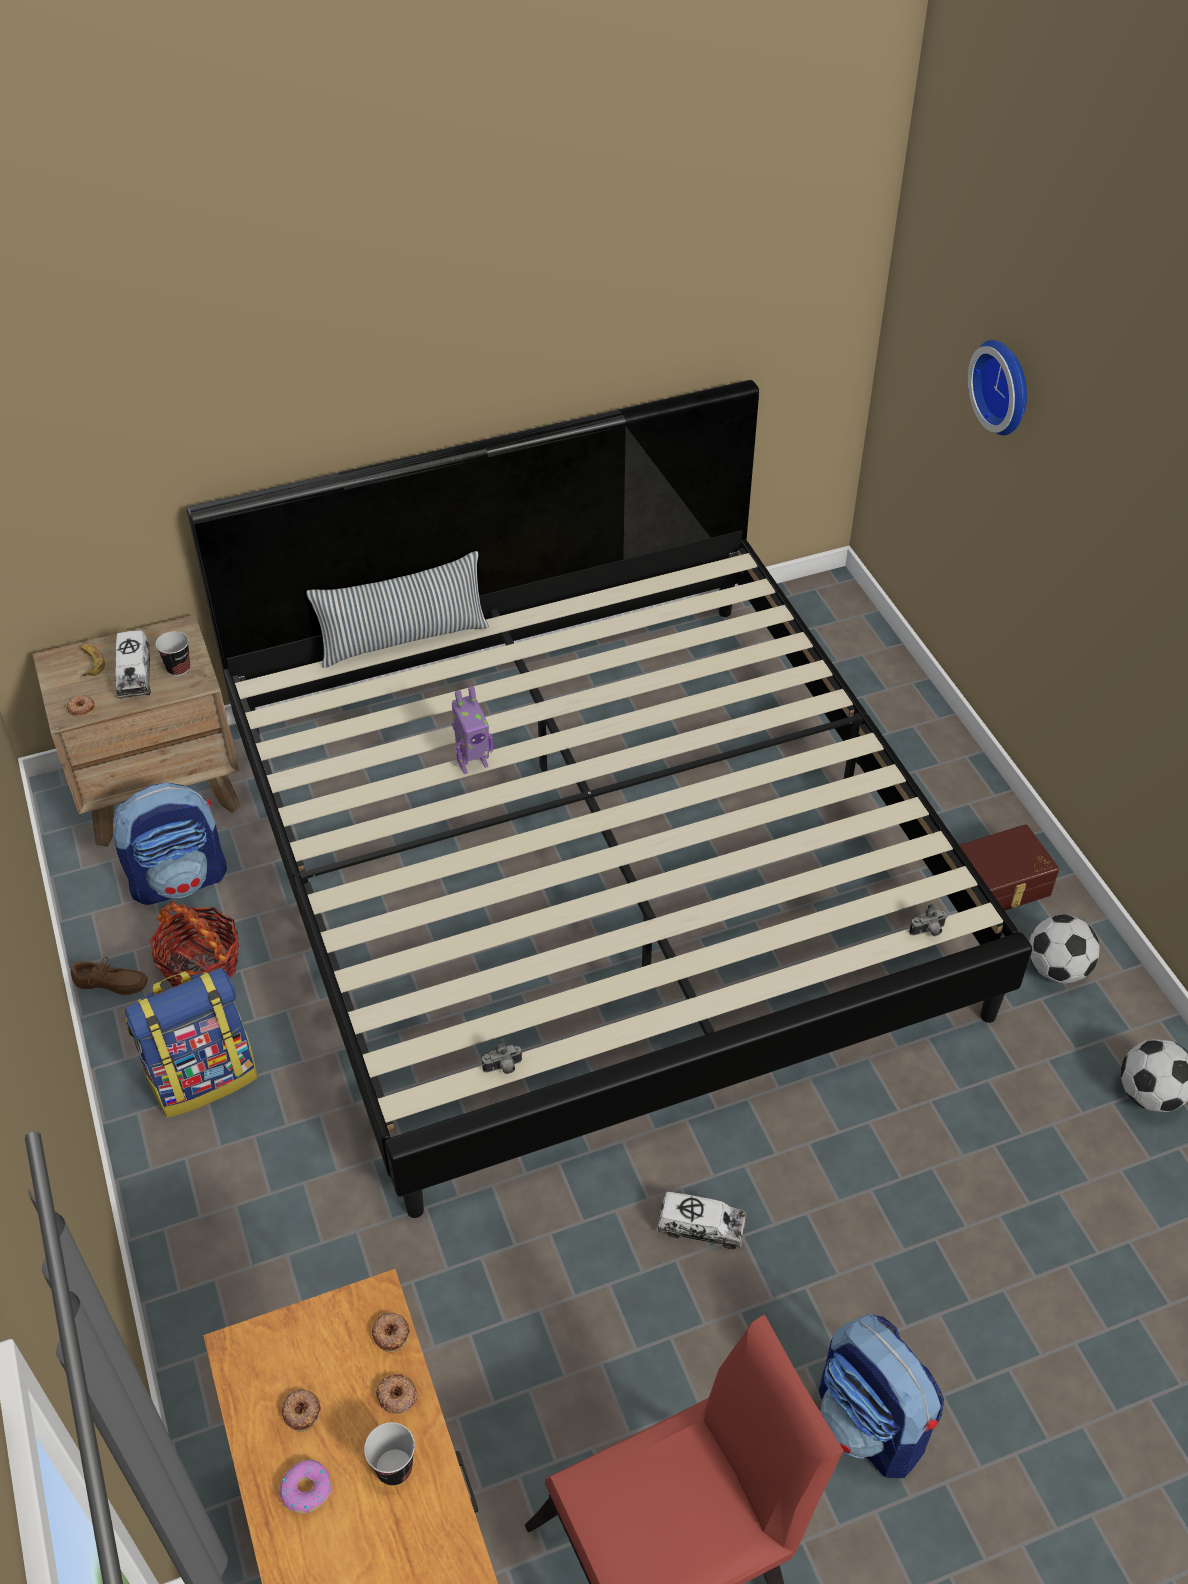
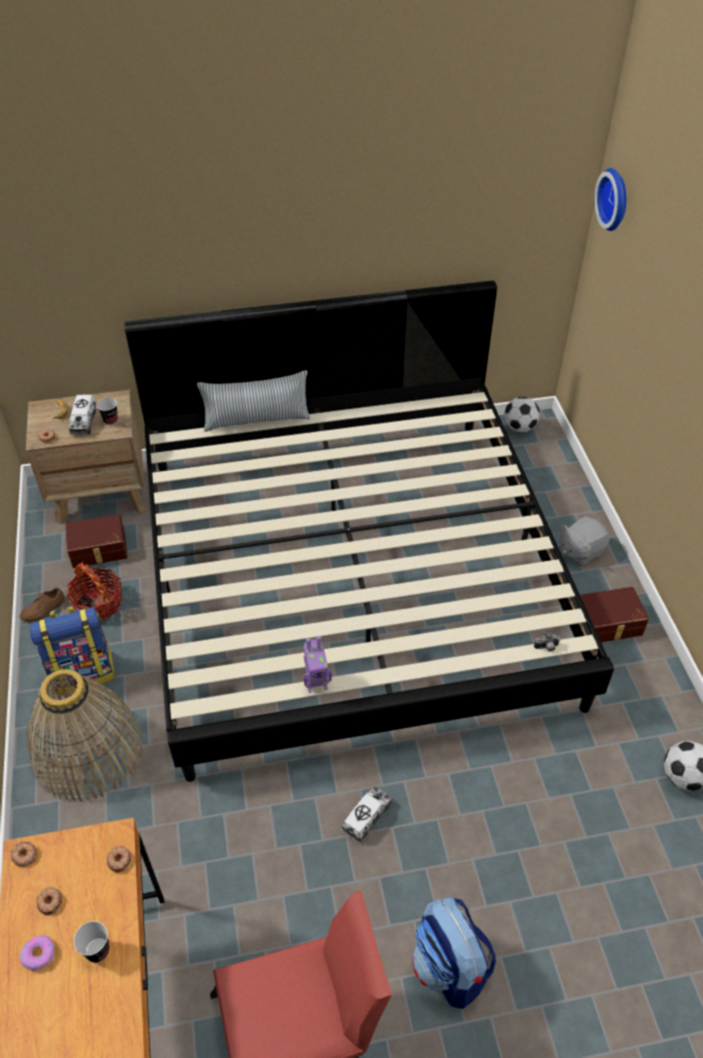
camera: 10 degrees right, 0 degrees up
brown shoe [71,957,148,995] -> brown shoe turned 120 degrees clockwise [20,587,65,622]
backpack [113,782,227,905] -> brown storage box [65,514,128,568]
donut [376,1374,417,1414] -> donut moved to [11,841,37,867]
toy robot [452,687,493,774] -> toy robot moved to [304,636,332,693]
camera [482,1039,522,1074] -> none
toy truck [657,1192,746,1250] -> toy truck turned 75 degrees counterclockwise [342,786,392,843]
wall clock [968,340,1027,435] -> wall clock moved to [594,168,626,231]
football [1029,914,1100,984] -> football moved to [504,397,540,433]
none -> basket [27,669,143,802]
none -> grey plush toy [559,516,610,566]

